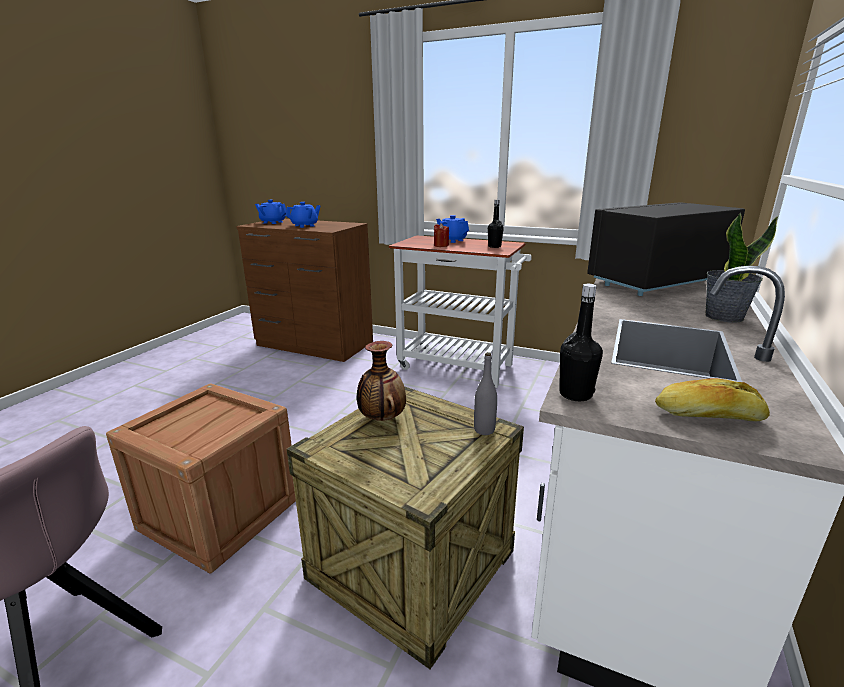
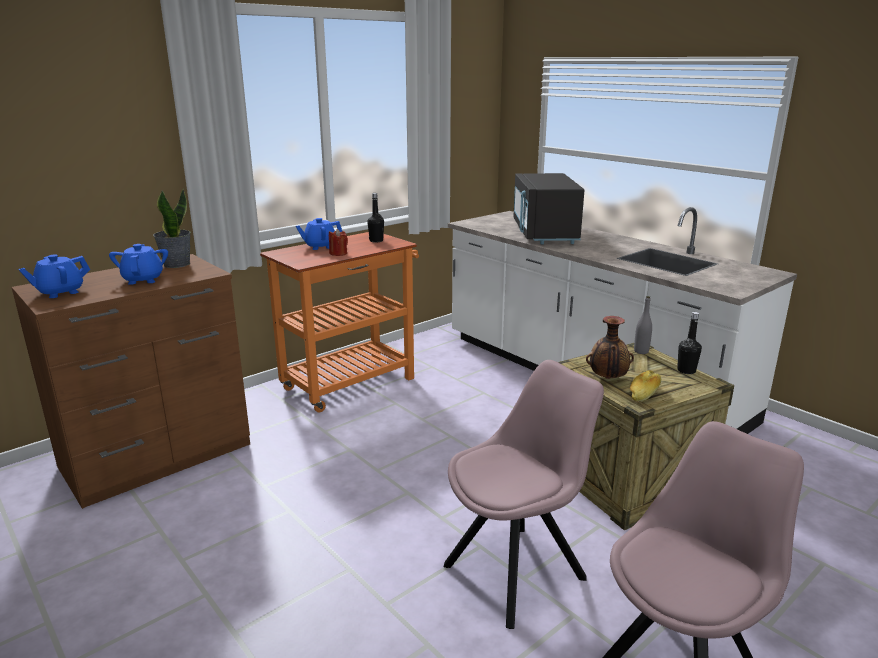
camera: 65 degrees left, 0 degrees up
crate [106,384,296,573] -> pink chair [444,360,604,629]
white cart [389,236,532,388] -> orange cart [260,232,419,413]
black bottle [559,284,603,401] -> black bottle moved to [677,312,702,374]
bread [655,378,770,421] -> bread moved to [630,370,661,402]
potted plant [705,213,778,323] -> potted plant moved to [153,189,191,268]

